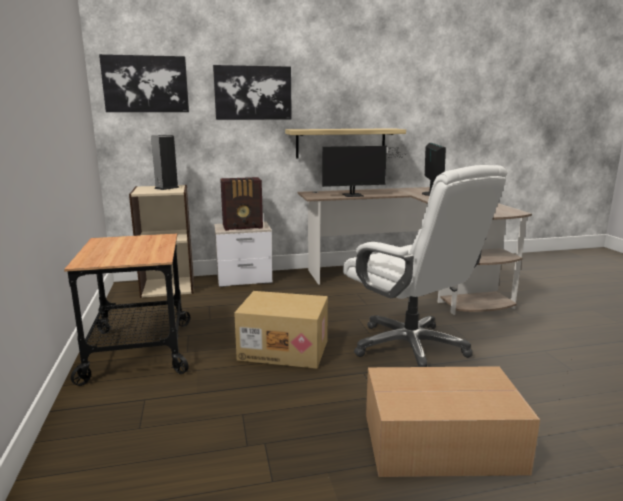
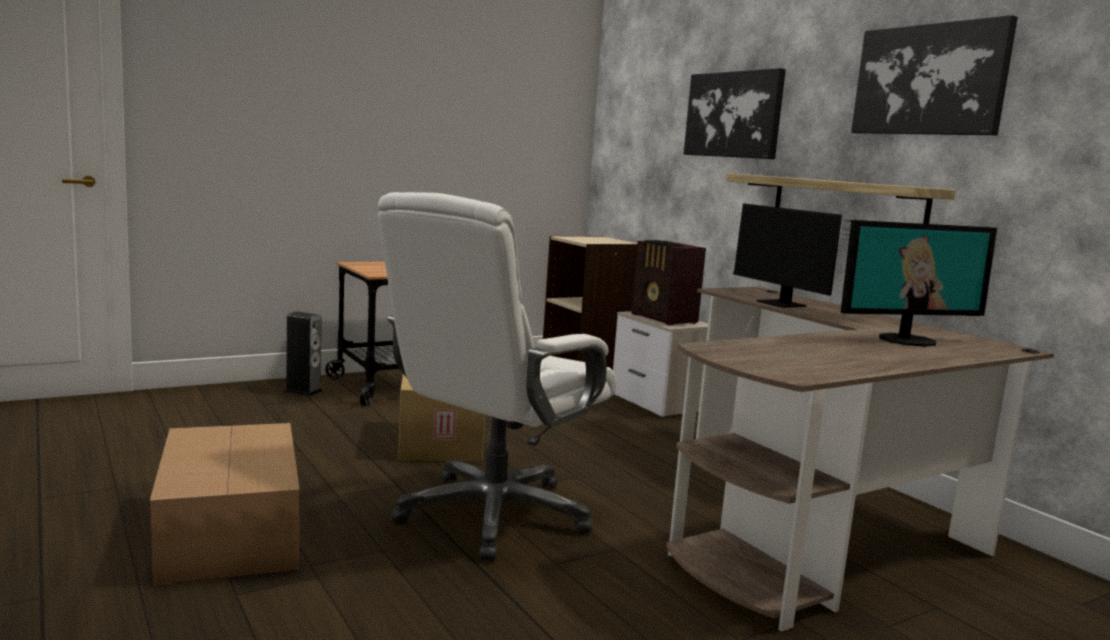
camera: 70 degrees right, 5 degrees down
picture [99,54,189,112] -> picture moved to [851,15,1018,135]
speaker [151,135,180,190] -> speaker moved to [284,311,323,397]

